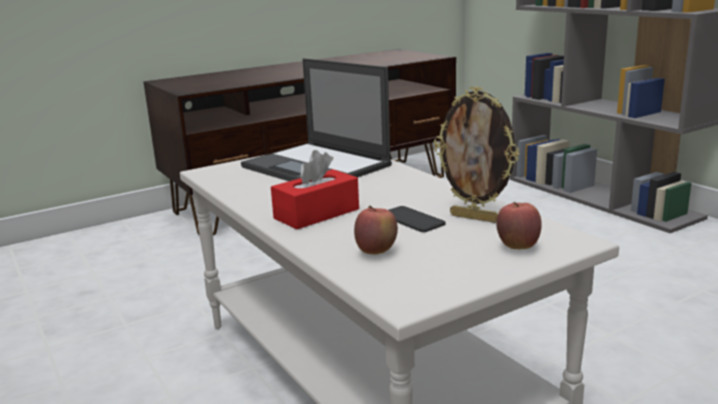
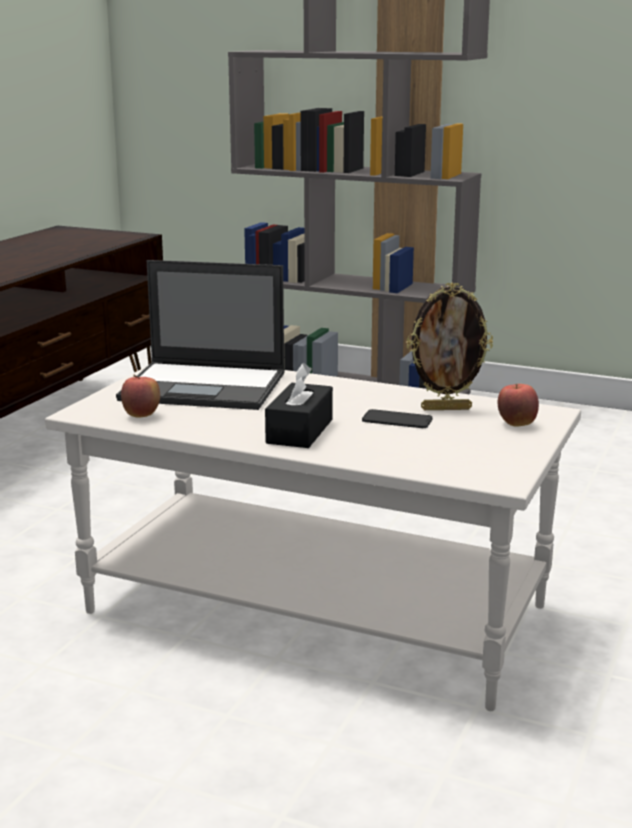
camera: 35 degrees left, 0 degrees up
red tissue box [271,150,359,229] -> black tissue box [265,363,333,448]
apple [354,205,398,254] -> apple moved to [121,374,160,418]

